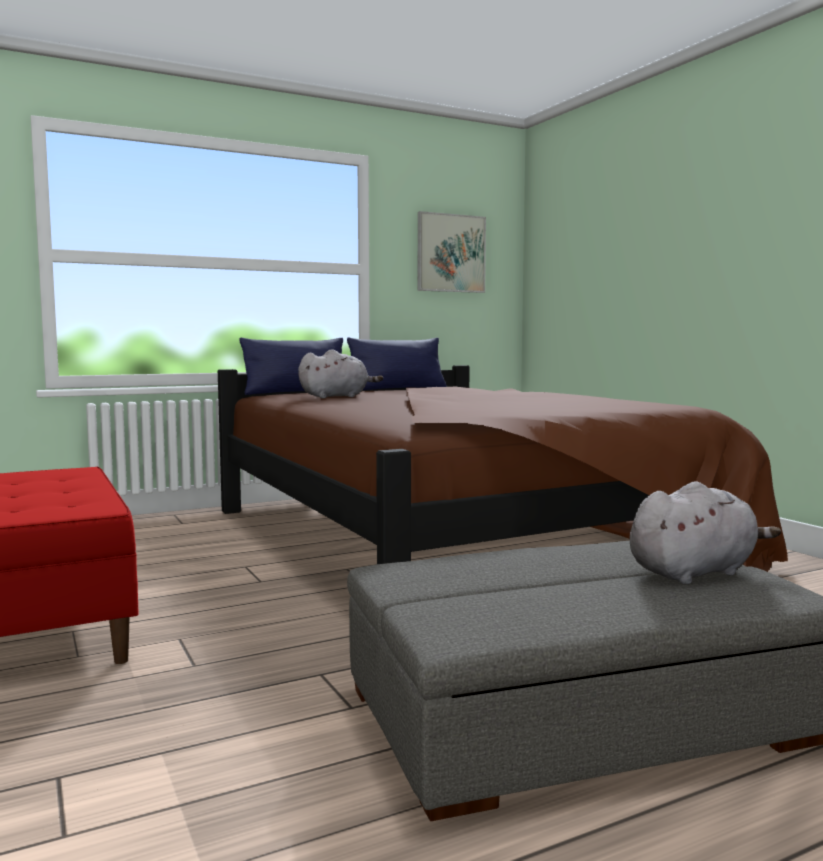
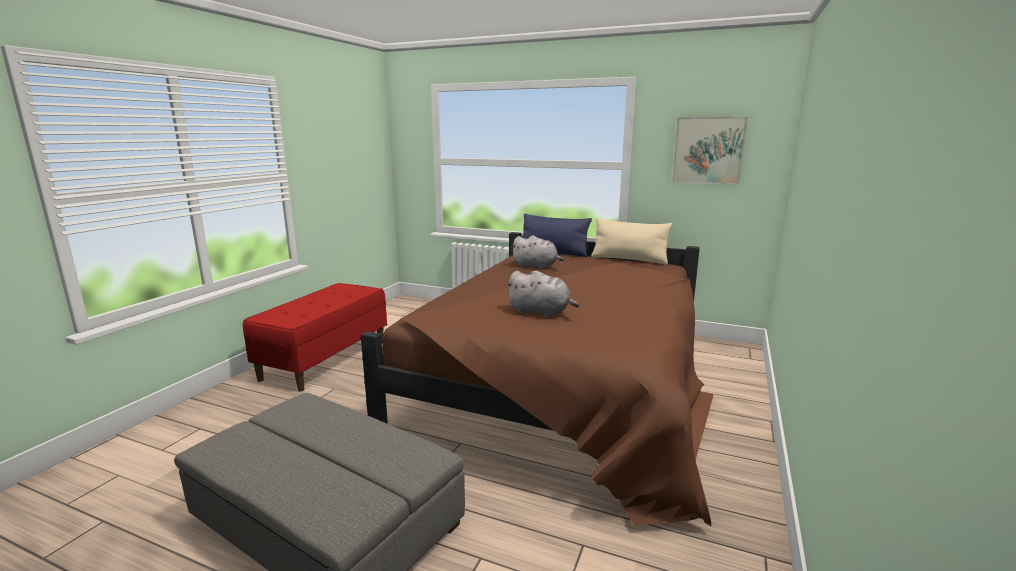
camera: 50 degrees right, 10 degrees up
blue pillow [347,338,447,390] -> beige pillow [591,218,673,264]
grey plush toy [630,481,781,584] -> grey plush toy moved to [506,271,579,317]

